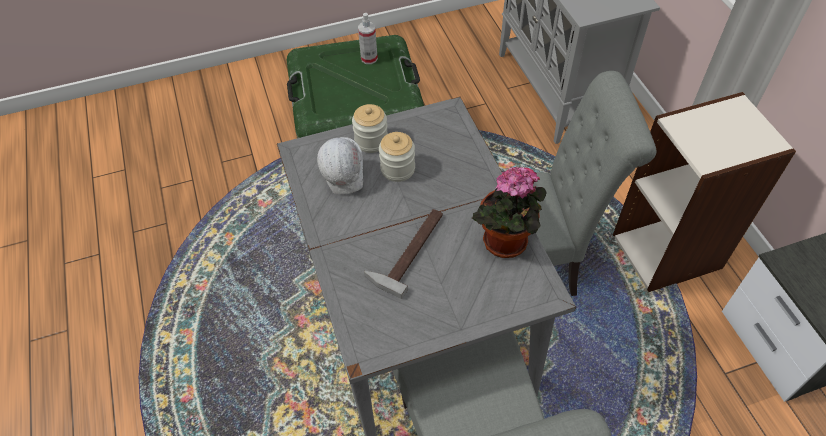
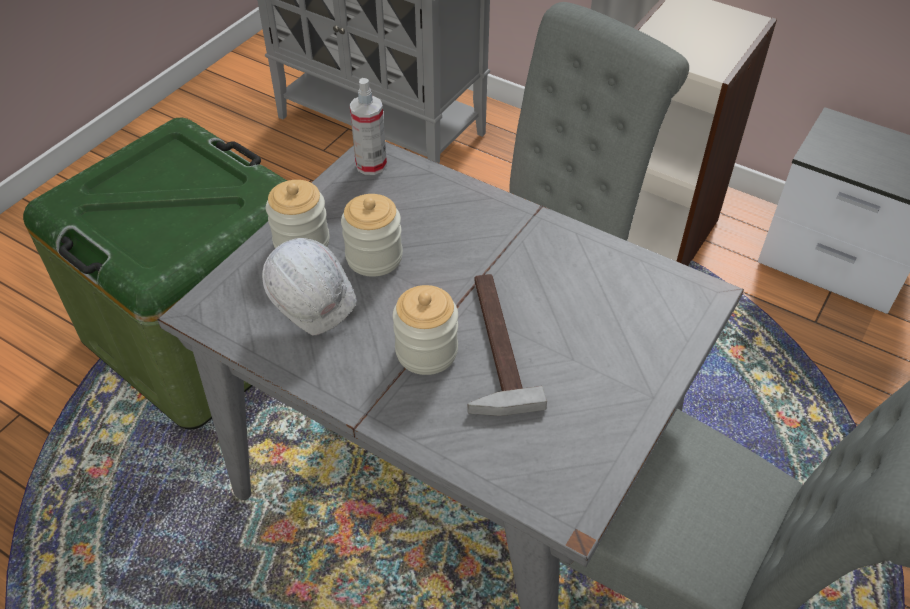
camera: 40 degrees left, 5 degrees down
spray bottle [358,13,378,64] -> spray bottle moved to [349,78,387,175]
potted plant [472,166,547,258] -> none
none -> jar [393,285,458,375]

